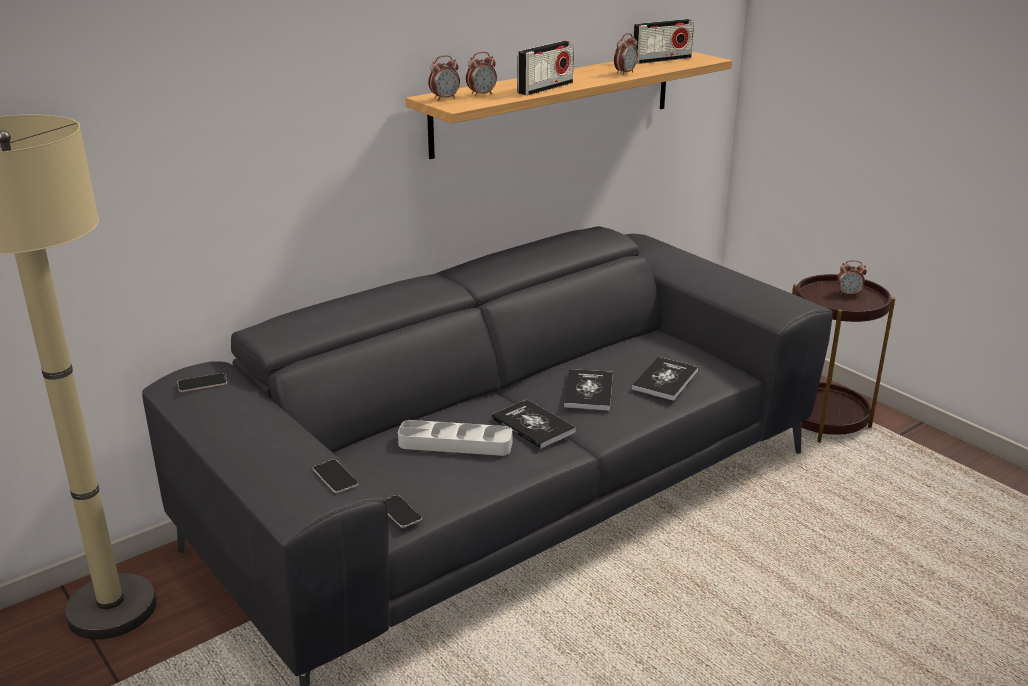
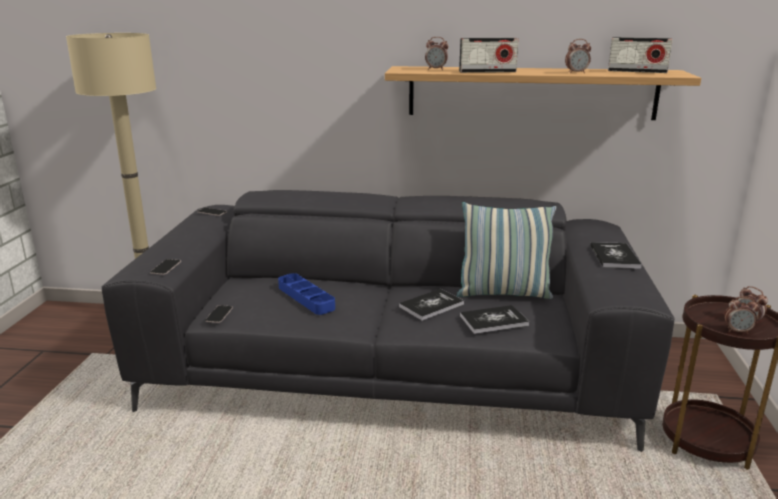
camera: 45 degrees right, 5 degrees down
grey tray [398,420,512,456] -> blue tray [278,273,335,315]
alarm clock [428,55,460,101] -> alarm clock moved to [724,296,759,334]
book [491,399,576,449] -> book moved to [590,242,642,269]
none -> pillow [457,202,556,299]

